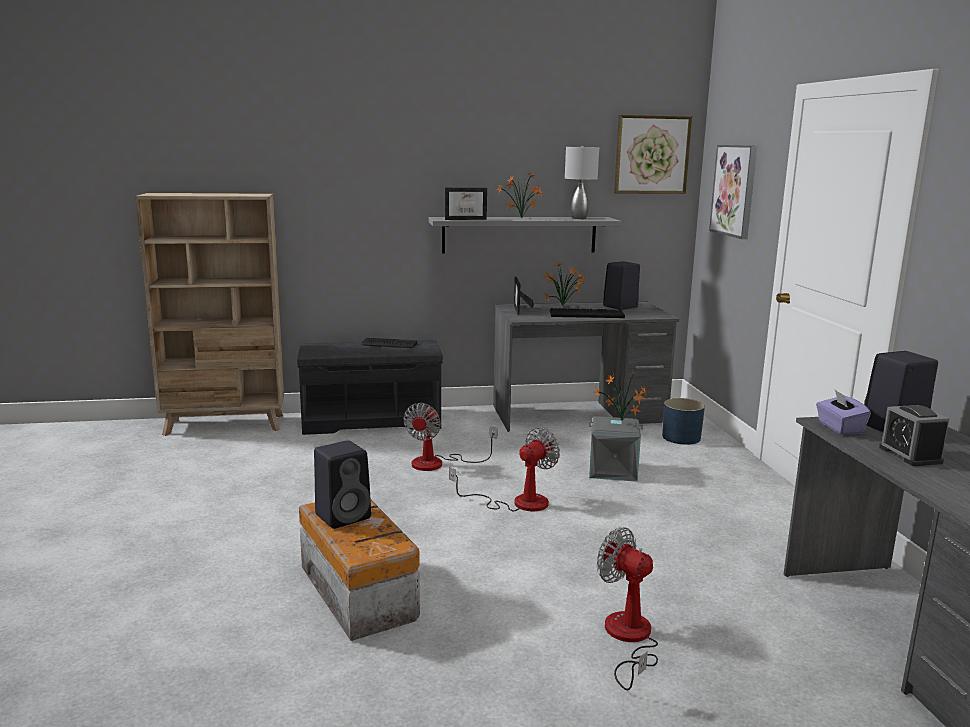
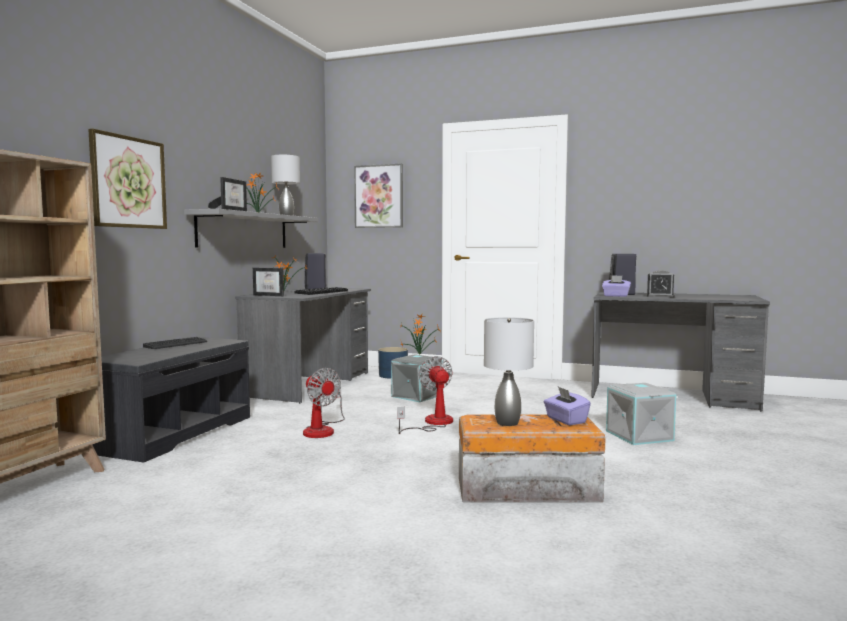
camera: 60 degrees left, 10 degrees down
black speaker [314,440,371,529] -> grey table lamp [484,317,534,426]
fan [597,527,658,690] -> grey storage box [606,383,676,445]
picture [614,115,692,194] -> picture moved to [88,129,167,229]
none -> purple tissue box [544,387,591,425]

